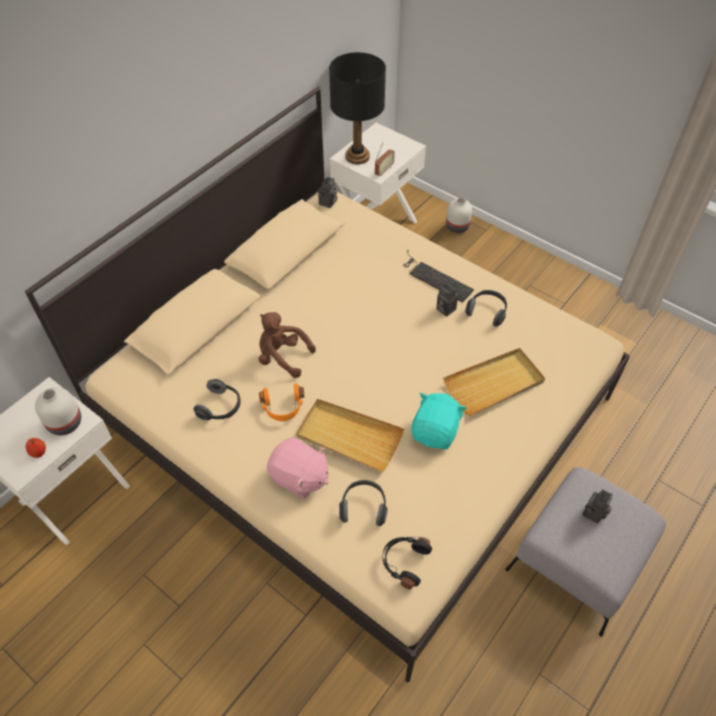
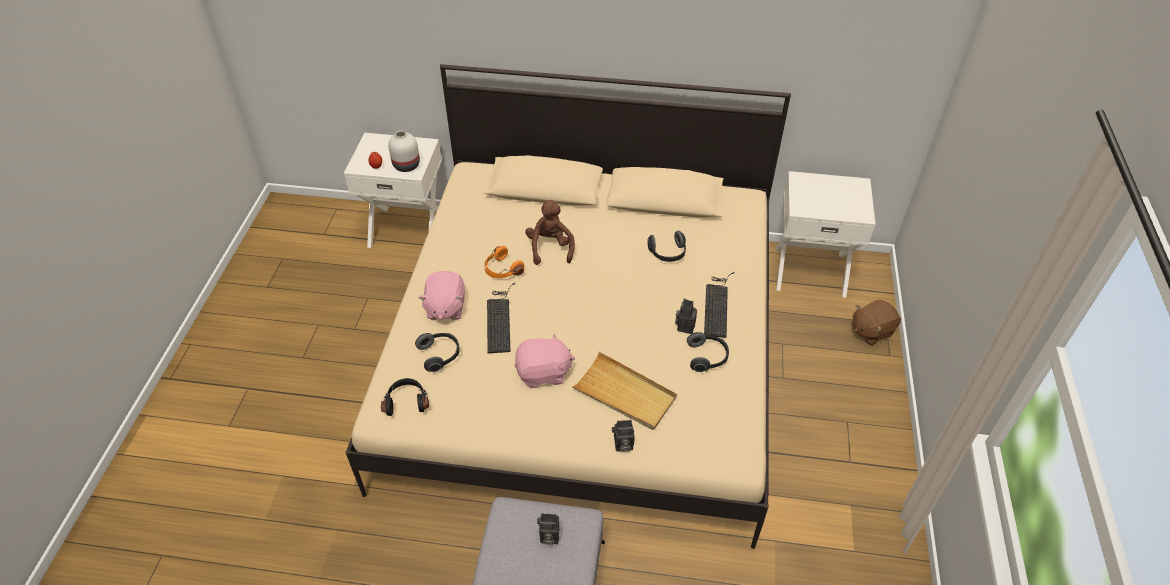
camera: 60 degrees right, 5 degrees down
headphones [193,379,241,420] -> headphones moved to [647,231,686,262]
beige tray [296,399,404,472] -> keyboard [487,283,515,353]
camera [318,177,337,208] -> camera moved to [612,420,635,452]
black table lamp [329,52,386,165] -> none
radio [375,143,395,176] -> none
turquoise plush toy [412,393,466,450] -> pink plush toy [514,333,575,388]
white vase [446,198,472,233] -> brown plush toy [852,299,901,345]

